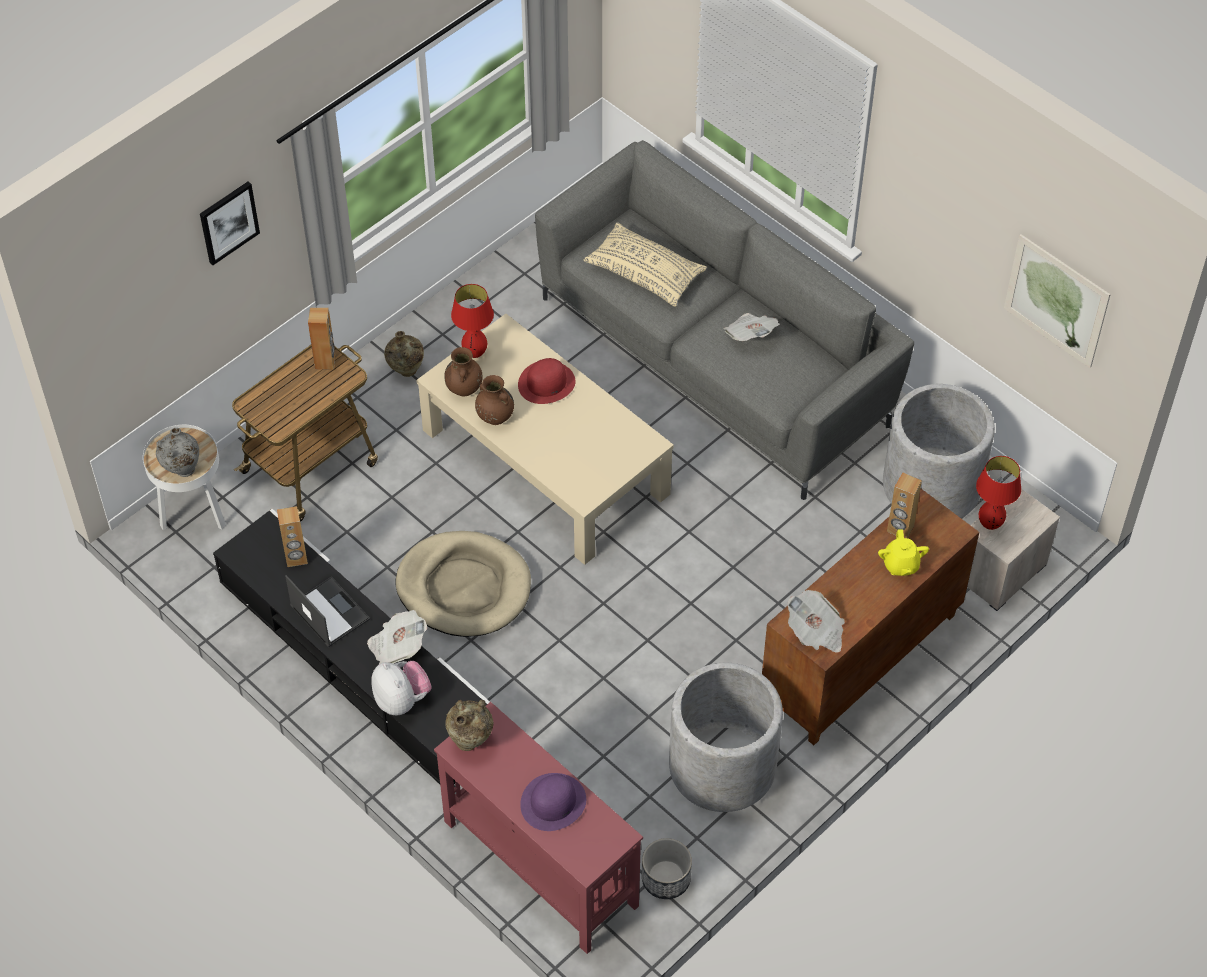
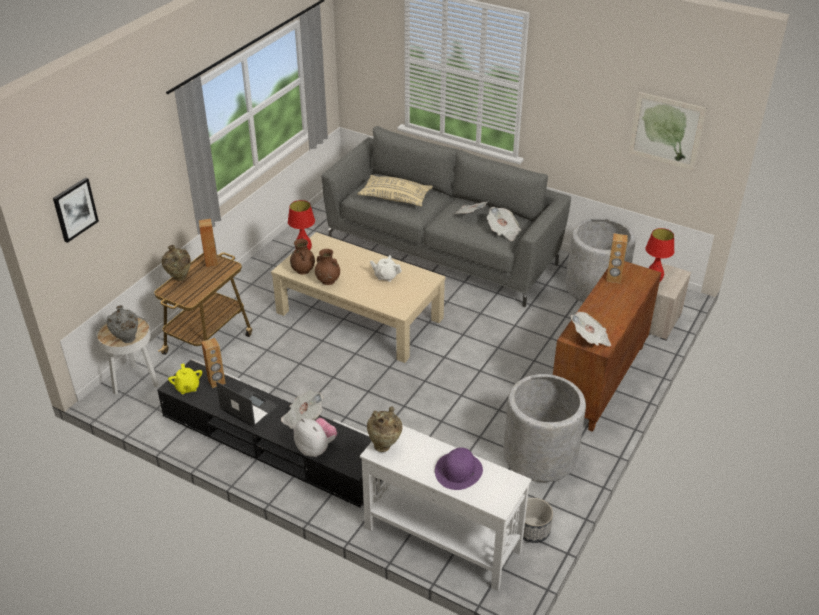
camera: 15 degrees left, 15 degrees down
picture [200,182,260,265] -> picture moved to [53,177,99,243]
beige vase [384,331,424,377] -> beige vase moved to [161,245,191,281]
beige dog bed [395,531,531,637] -> none
red console table [434,702,643,954] -> white console table [360,425,532,591]
red hat [518,358,575,404] -> none
yellow teapot [878,529,929,576] -> yellow teapot moved to [168,364,202,394]
none -> white teapot [370,255,402,282]
none -> newspaper [487,207,521,241]

